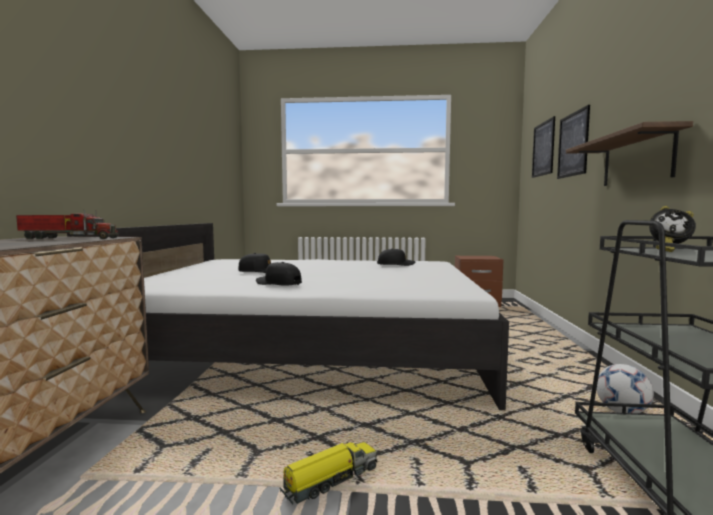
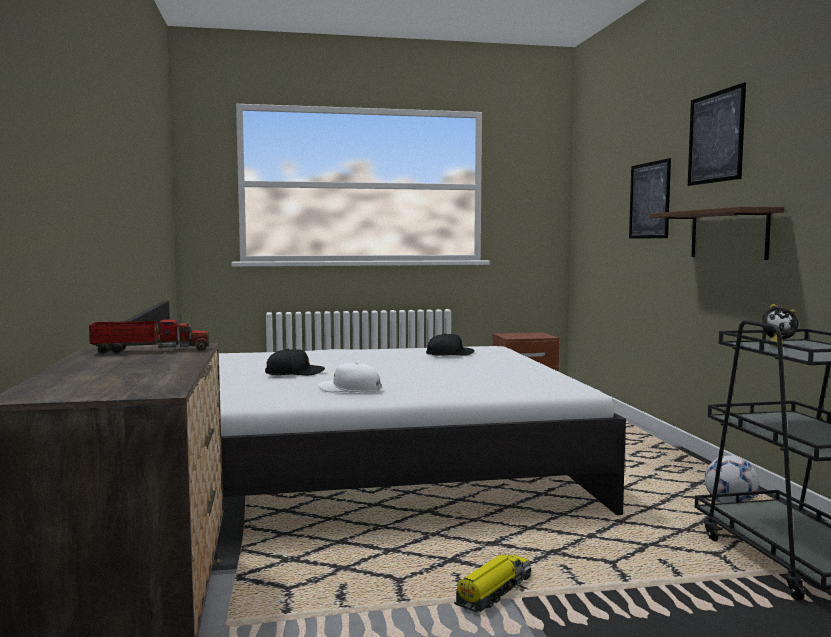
camera: 15 degrees left, 0 degrees up
black cap [256,262,302,286] -> white cap [318,362,381,392]
picture [532,116,555,178] -> picture moved to [688,83,746,186]

